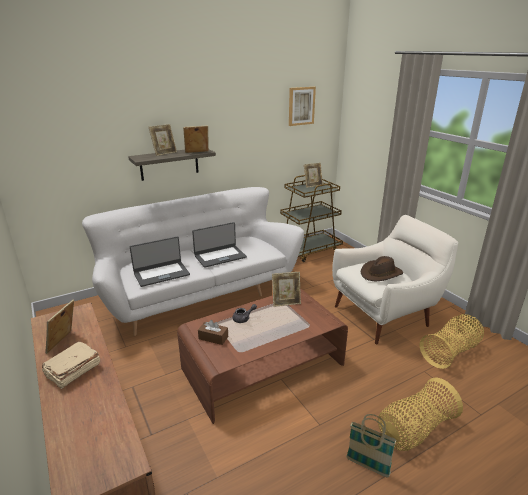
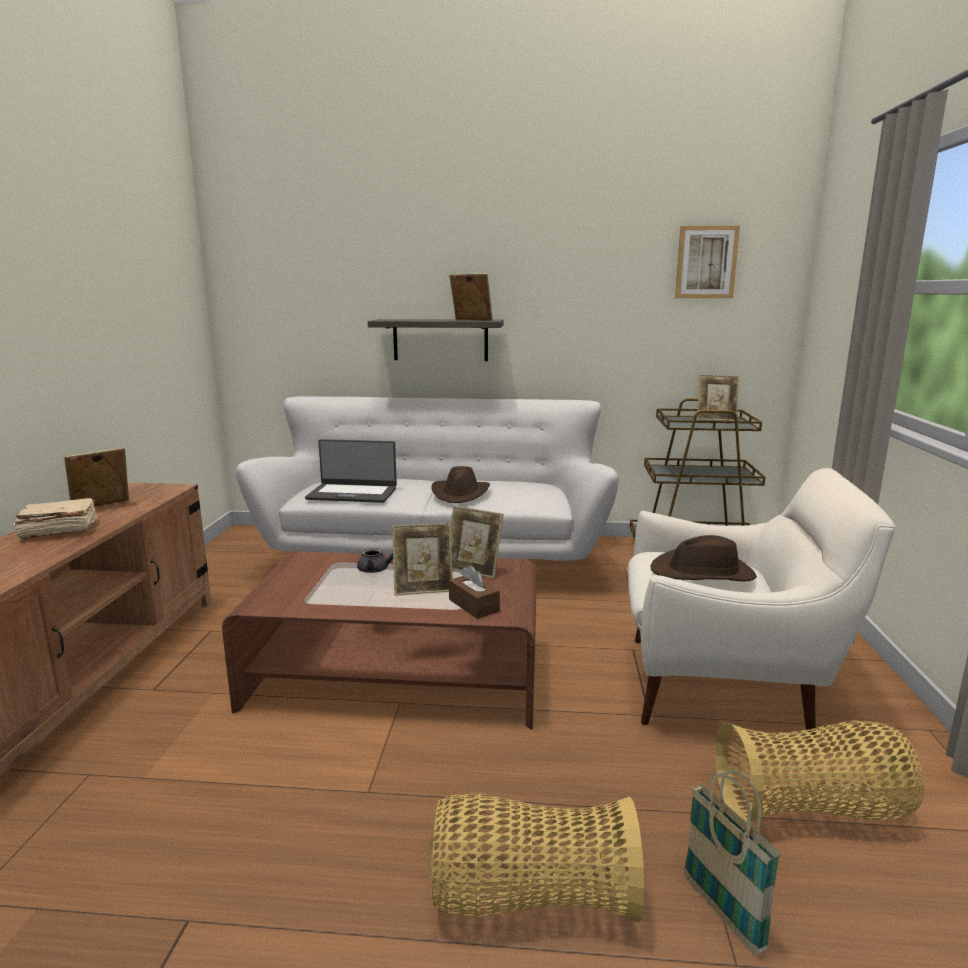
camera: 35 degrees right, 10 degrees down
picture frame [149,124,177,156] -> picture frame moved to [392,523,453,596]
laptop [192,222,247,268] -> brown hat [431,466,490,503]
brown tissue box [198,320,228,345] -> brown tissue box moved to [449,565,500,619]
basket [346,414,396,478] -> basket moved to [684,769,781,955]

